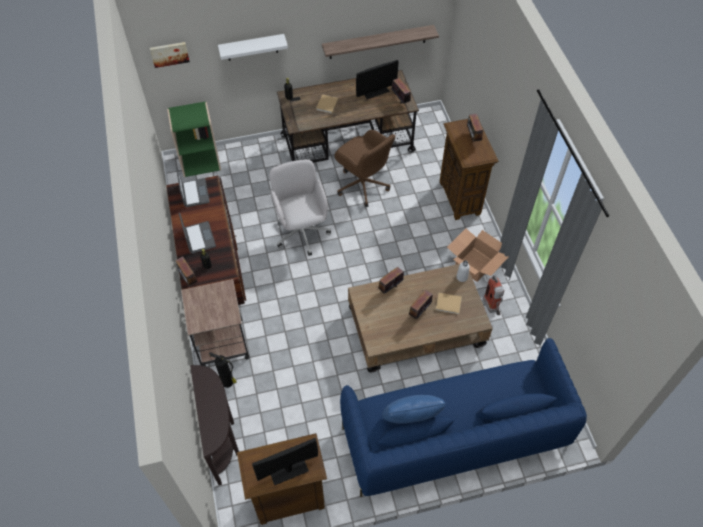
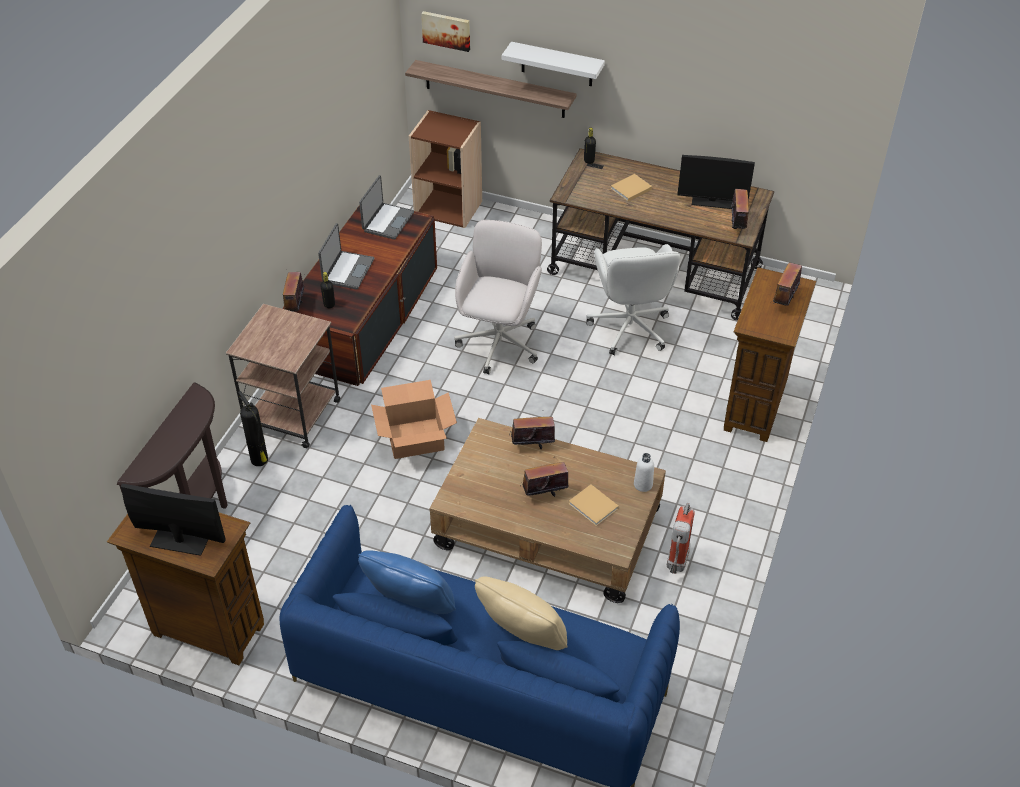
camera: 35 degrees right, 10 degrees down
green bookcase [167,101,221,177] -> brown bookcase [409,110,482,228]
shelf [322,25,439,59] -> shelf moved to [405,60,577,118]
brown office chair [335,130,395,207] -> white office chair [586,244,681,355]
cardboard box [447,228,508,282] -> cardboard box moved to [371,380,457,459]
none -> beige pillow [475,577,568,650]

